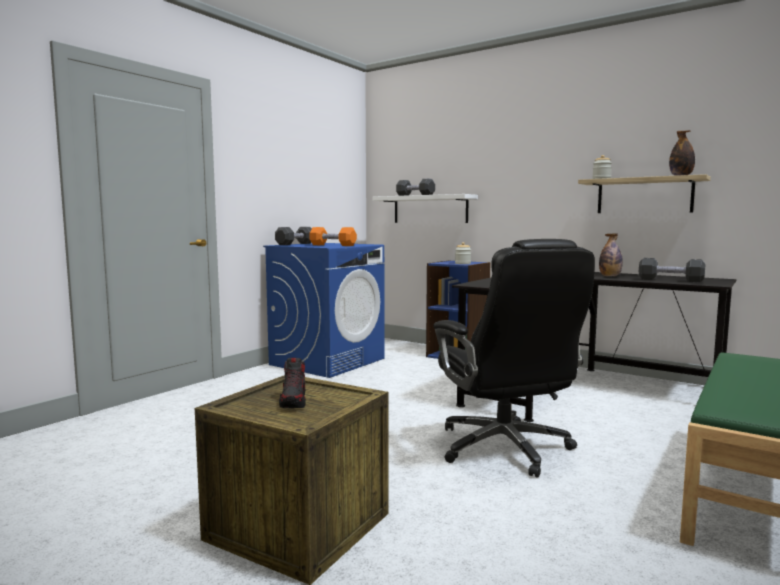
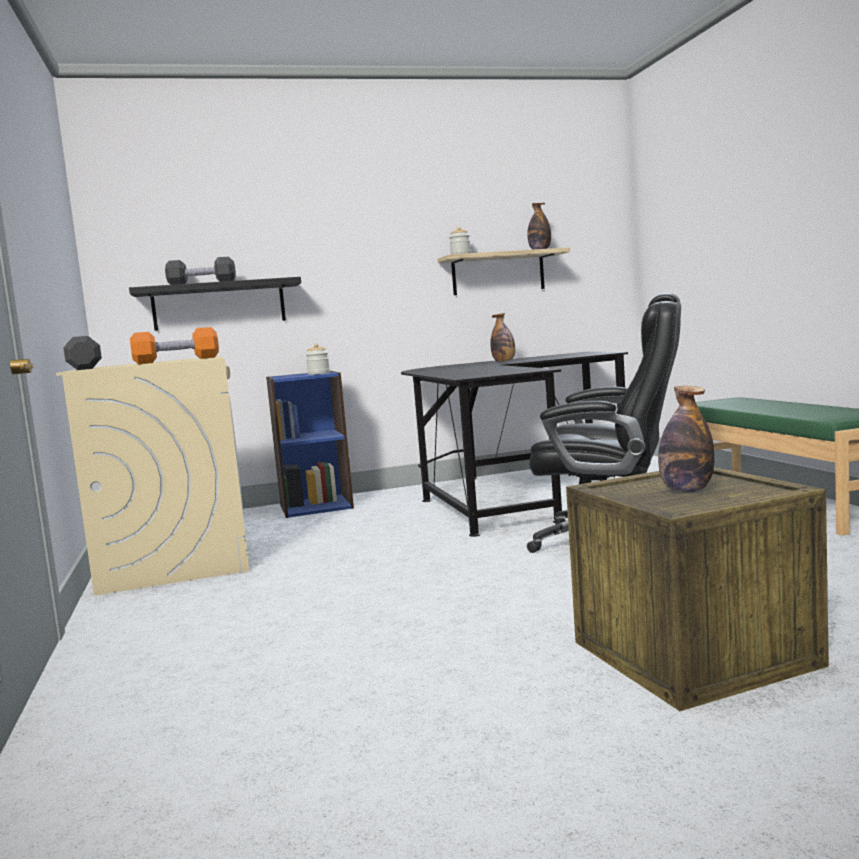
camera: 50 degrees left, 0 degrees up
blue washing machine [263,243,385,378] -> beige washing machine [56,356,249,596]
shoe [279,358,306,408] -> bottle [658,386,714,492]
white shelf [372,194,478,223] -> black shelf [129,277,301,331]
black dumbbell [639,258,705,282] -> none

